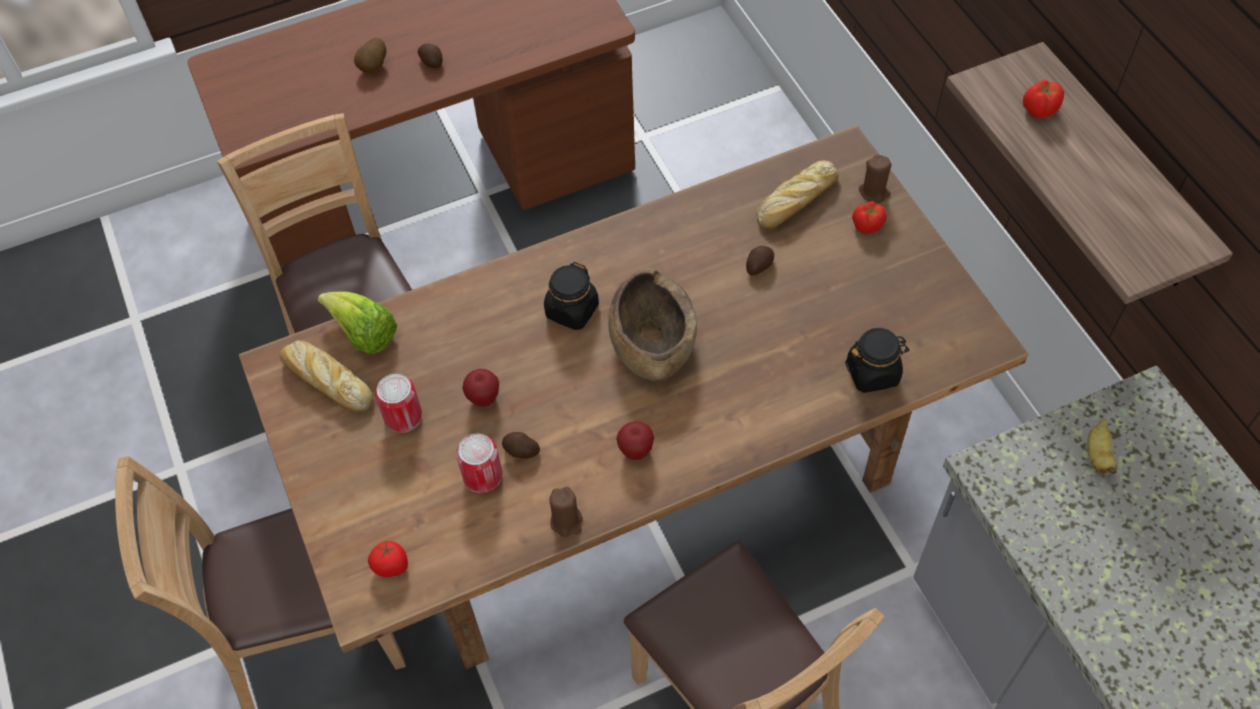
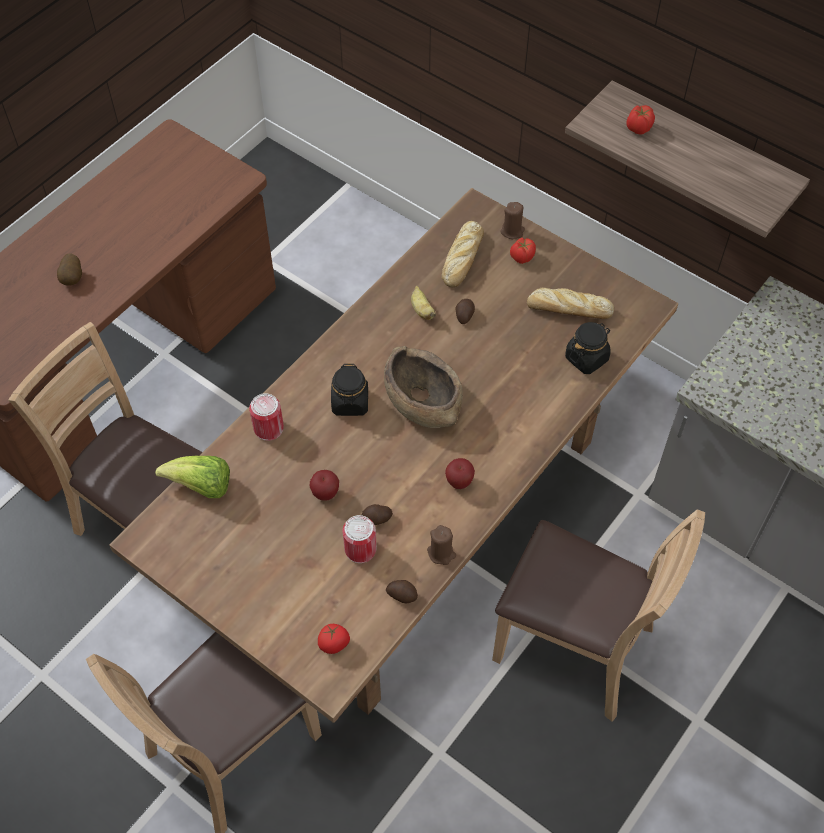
camera: 30 degrees left, 0 degrees up
bread [280,340,373,412] -> bread moved to [527,288,614,319]
can [375,374,422,433] -> can moved to [249,393,284,441]
potato [418,44,443,68] -> potato moved to [386,580,418,603]
banana [1087,419,1117,475] -> banana moved to [411,286,436,320]

